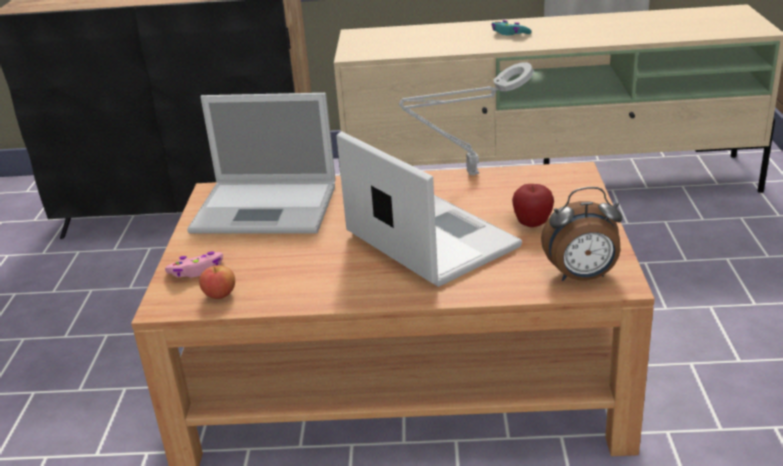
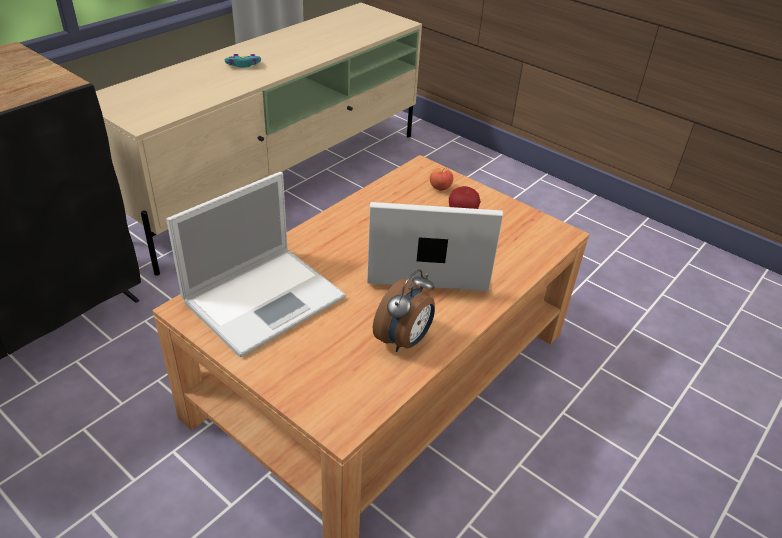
camera: 55 degrees left, 10 degrees up
pink game controller [165,251,223,277] -> none
apple [199,265,235,299] -> apple moved to [430,168,453,190]
grey table lamp [399,62,534,176] -> none
alarm clock [541,187,623,281] -> alarm clock moved to [373,269,435,352]

